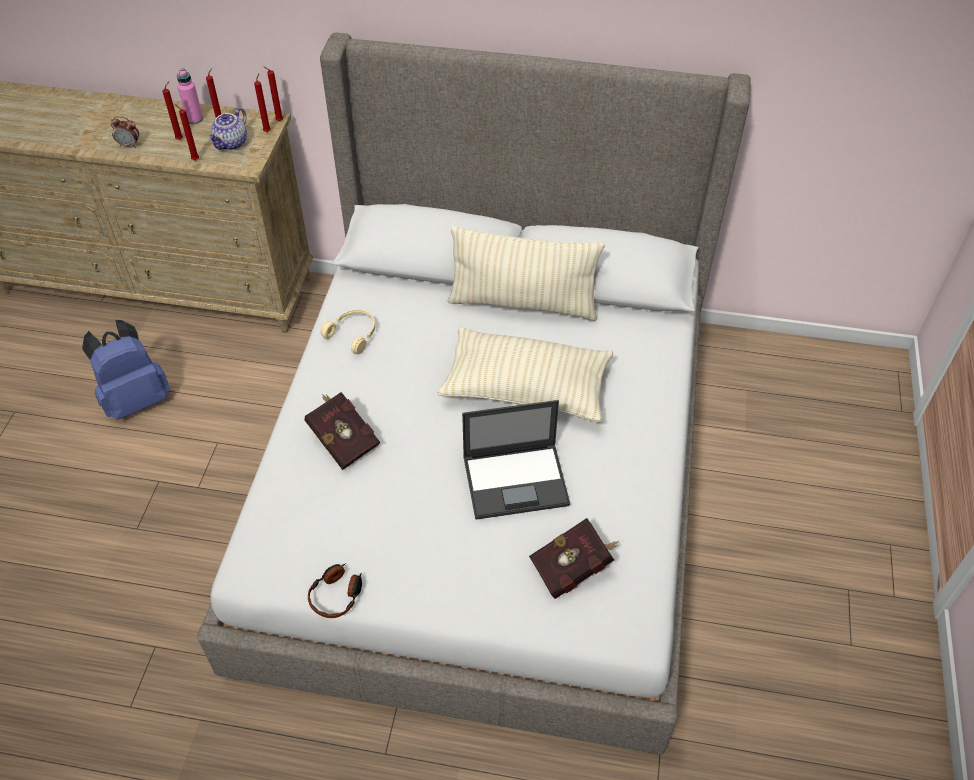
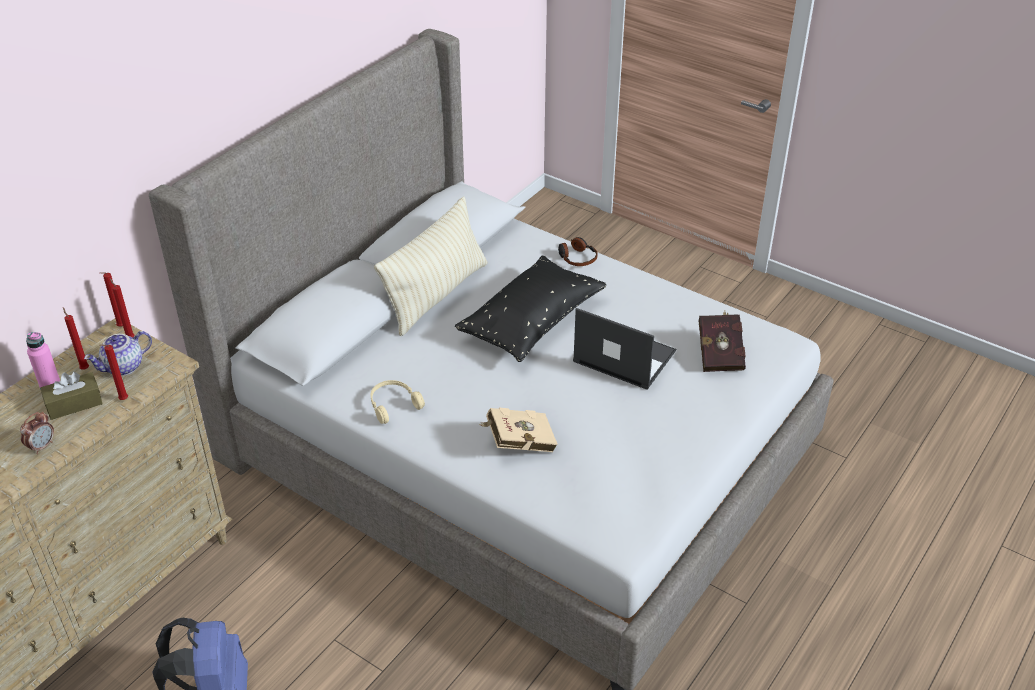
camera: 65 degrees left, 10 degrees down
red candle [162,82,183,140] -> brown tissue box [40,372,103,420]
teapot [208,108,247,150] -> teapot turned 90 degrees clockwise [84,331,152,376]
red book [304,392,380,470] -> beige book [479,408,558,452]
headphones [308,563,362,618] -> headphones moved to [558,237,598,266]
beige pillow [437,327,613,423] -> black pillow [455,256,606,362]
laptop [462,400,570,520] -> laptop turned 75 degrees counterclockwise [573,308,676,390]

